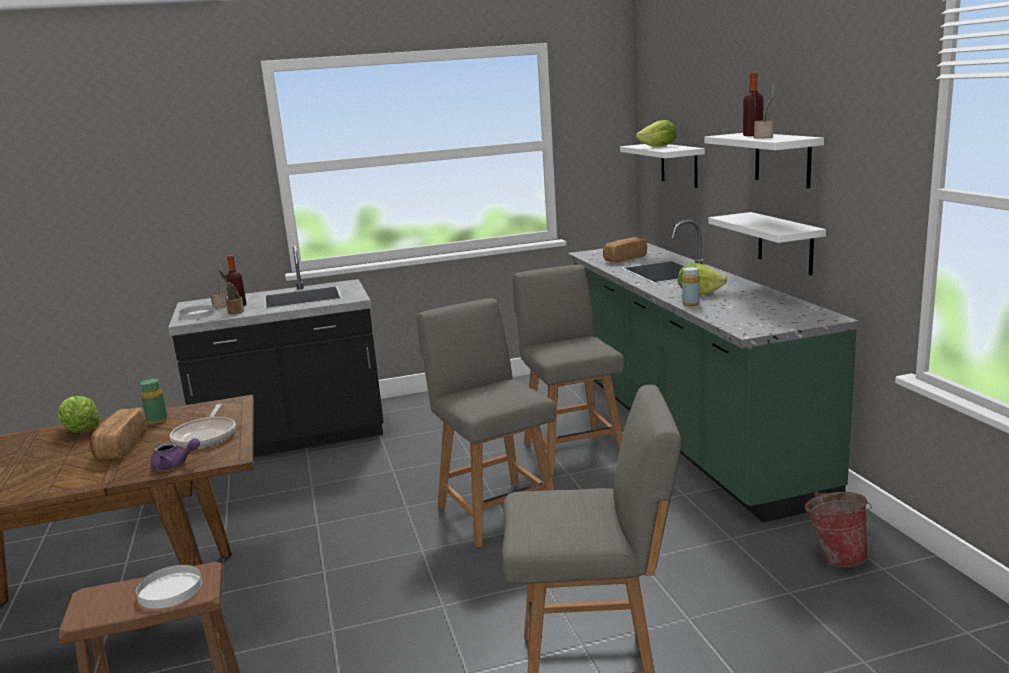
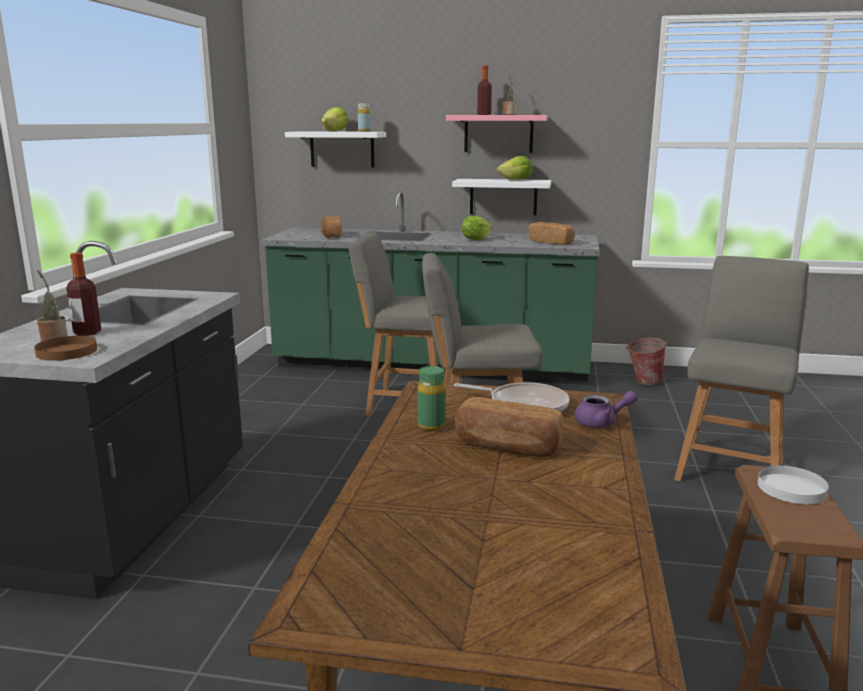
camera: 65 degrees left, 0 degrees up
lettuce [58,396,100,433] -> lettuce moved to [497,156,533,180]
purple teapot [150,438,200,470] -> purple teapot turned 60 degrees clockwise [574,391,638,427]
white plate [179,305,215,319] -> brown plate [34,336,97,361]
potted plant [219,270,244,314] -> none
yellow bottle [682,267,700,306] -> yellow bottle moved to [358,103,371,132]
white shelf [705,133,824,188] -> pink shelf [446,115,548,153]
none -> bread [529,222,575,245]

